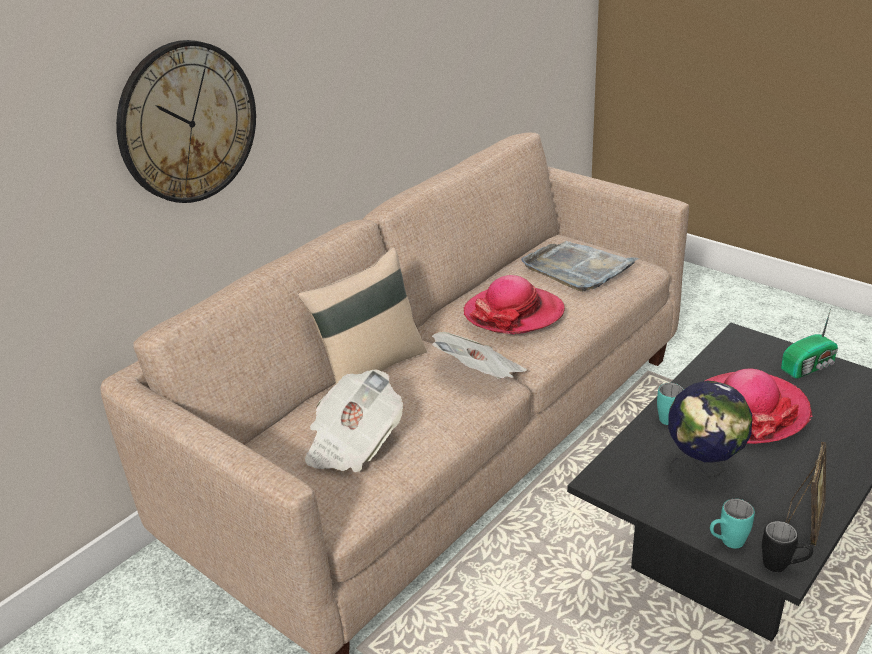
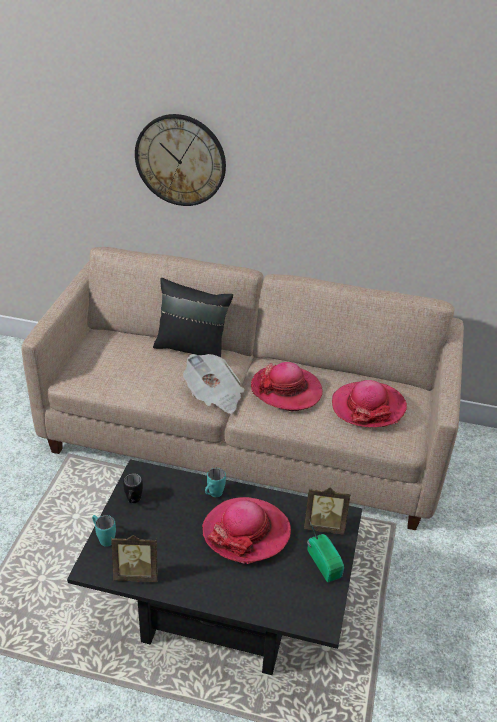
camera: 60 degrees right, 5 degrees up
beige pillow [298,247,427,384] -> black pillow [153,278,233,357]
newspaper [305,370,403,472] -> none
grey tray [521,241,640,292] -> hat [332,380,407,427]
globe [668,381,752,480] -> none
black mug [762,521,813,572] -> black mug moved to [123,473,143,503]
radio [781,309,838,379] -> radio turned 150 degrees counterclockwise [307,520,344,582]
none -> picture frame [304,488,351,534]

